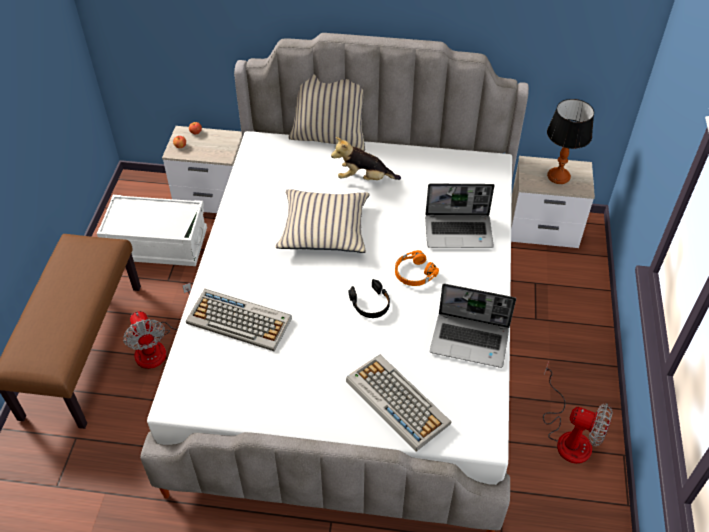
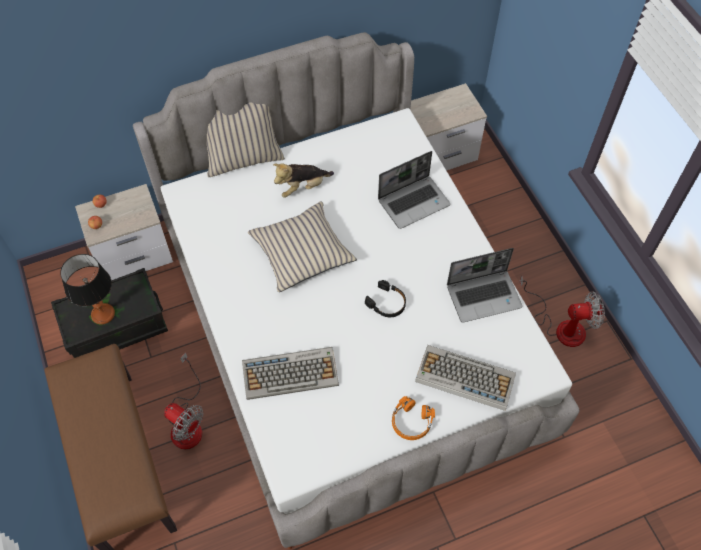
camera: 30 degrees left, 10 degrees up
white storage box [97,195,207,266] -> black storage box [51,268,168,358]
orange headphones [395,250,439,286] -> orange headphones moved to [392,396,435,440]
table lamp [547,99,594,184] -> table lamp moved to [60,254,115,325]

